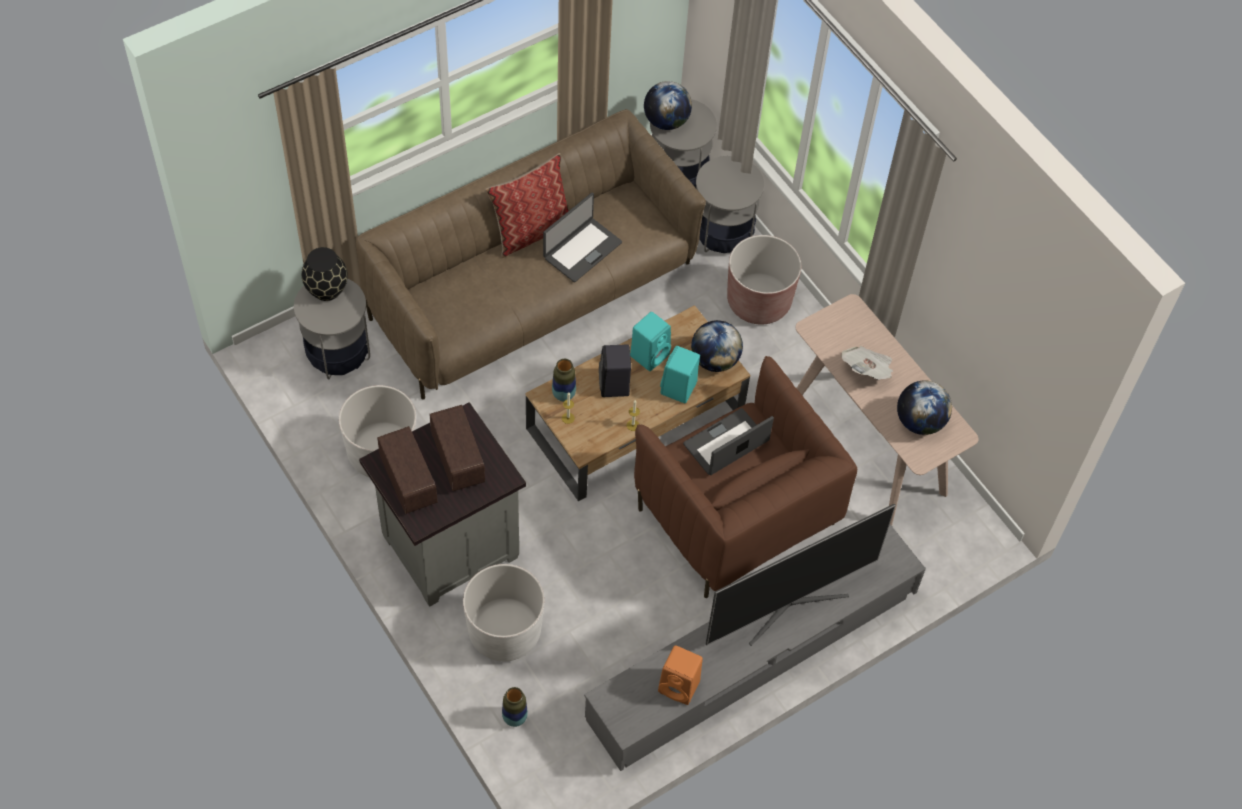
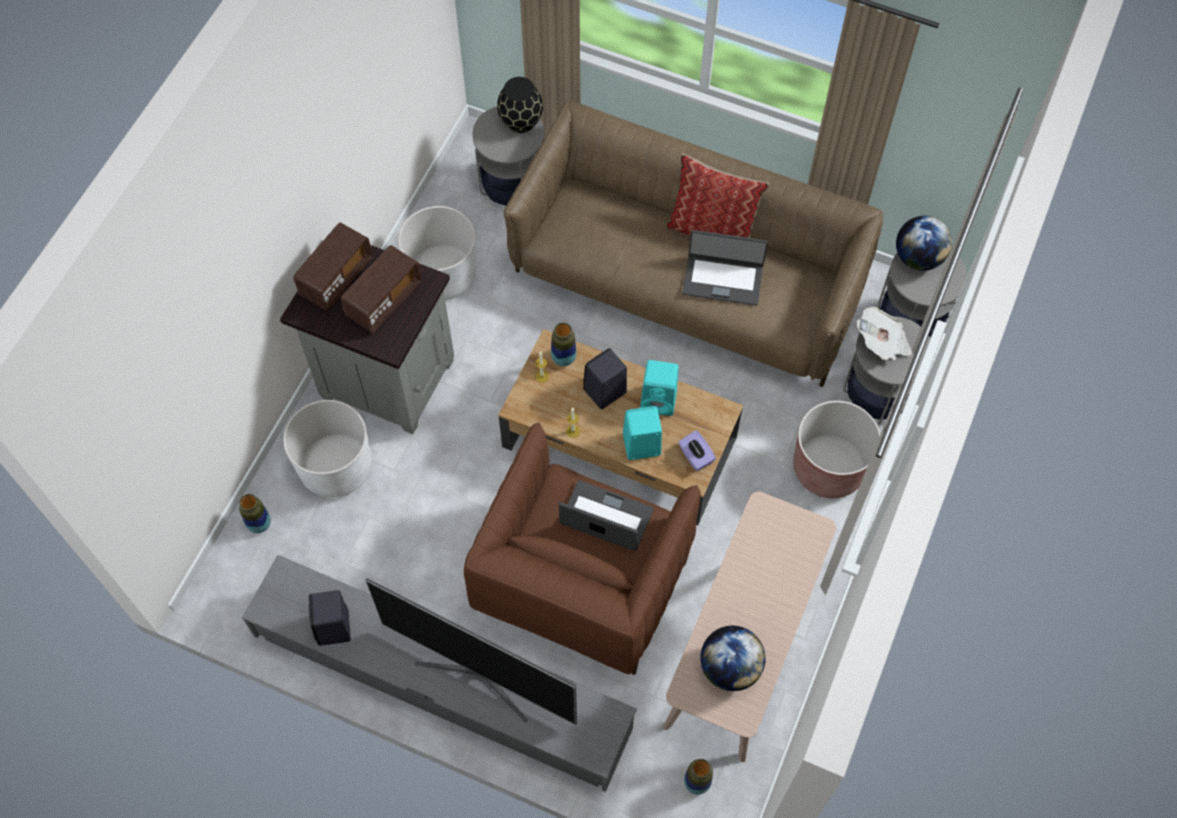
camera: 60 degrees right, 5 degrees up
orange speaker [658,645,703,705] -> black speaker [308,590,351,646]
globe [691,320,743,372] -> purple tissue box [678,430,716,471]
newspaper [841,346,893,380] -> newspaper moved to [857,307,912,360]
none -> vase [684,759,713,795]

